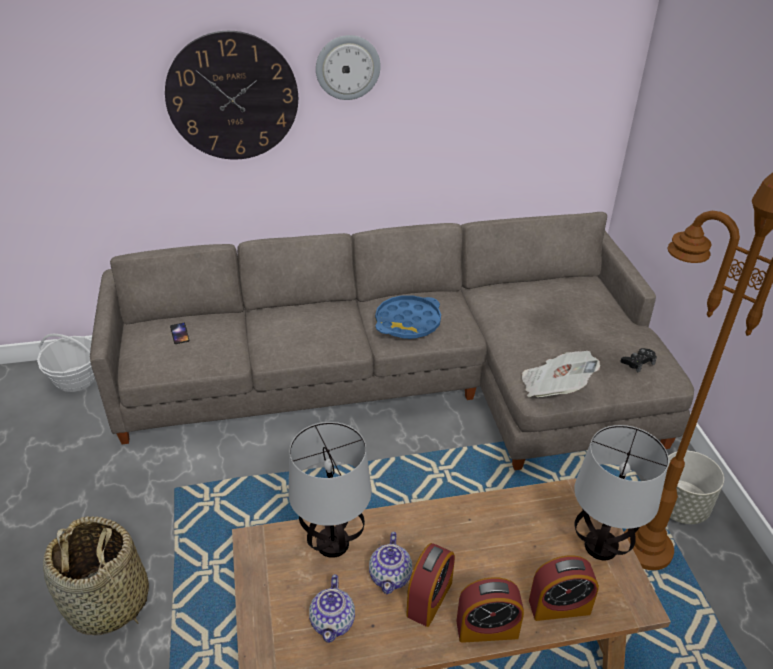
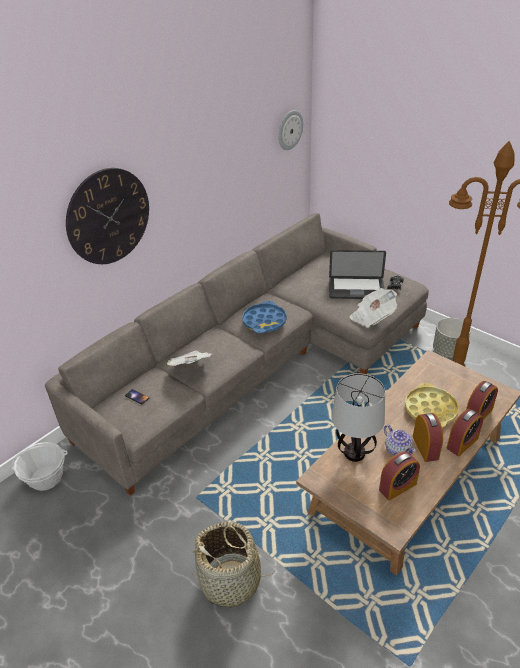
camera: 35 degrees left, 0 degrees up
teapot [309,574,355,643] -> alarm clock [379,452,420,501]
wall clock [316,35,381,100] -> wall clock moved to [278,110,303,150]
table lamp [574,425,669,560] -> none
none -> newspaper [167,350,212,366]
none -> laptop [329,250,386,299]
none -> yellow tray [405,383,459,428]

